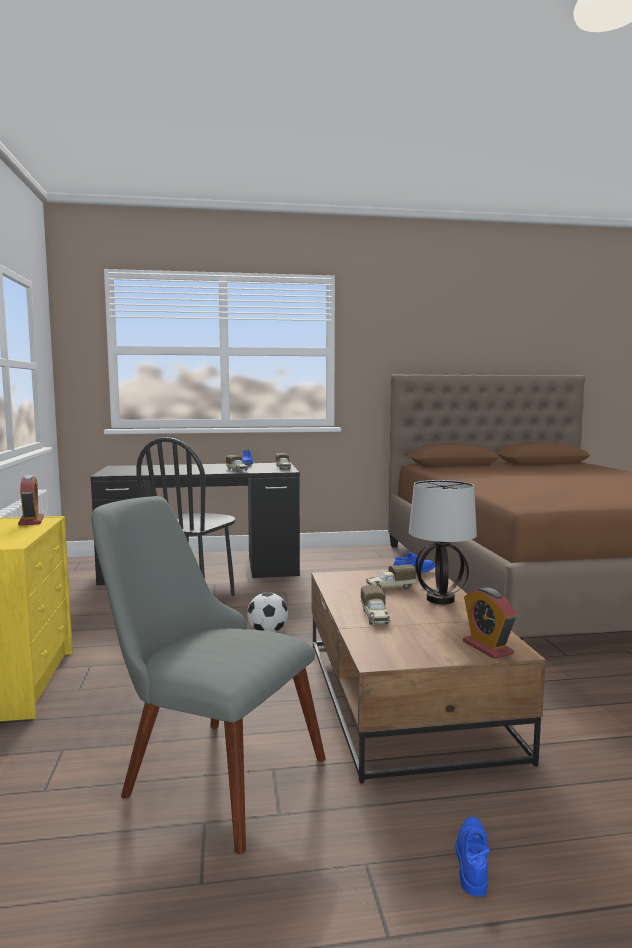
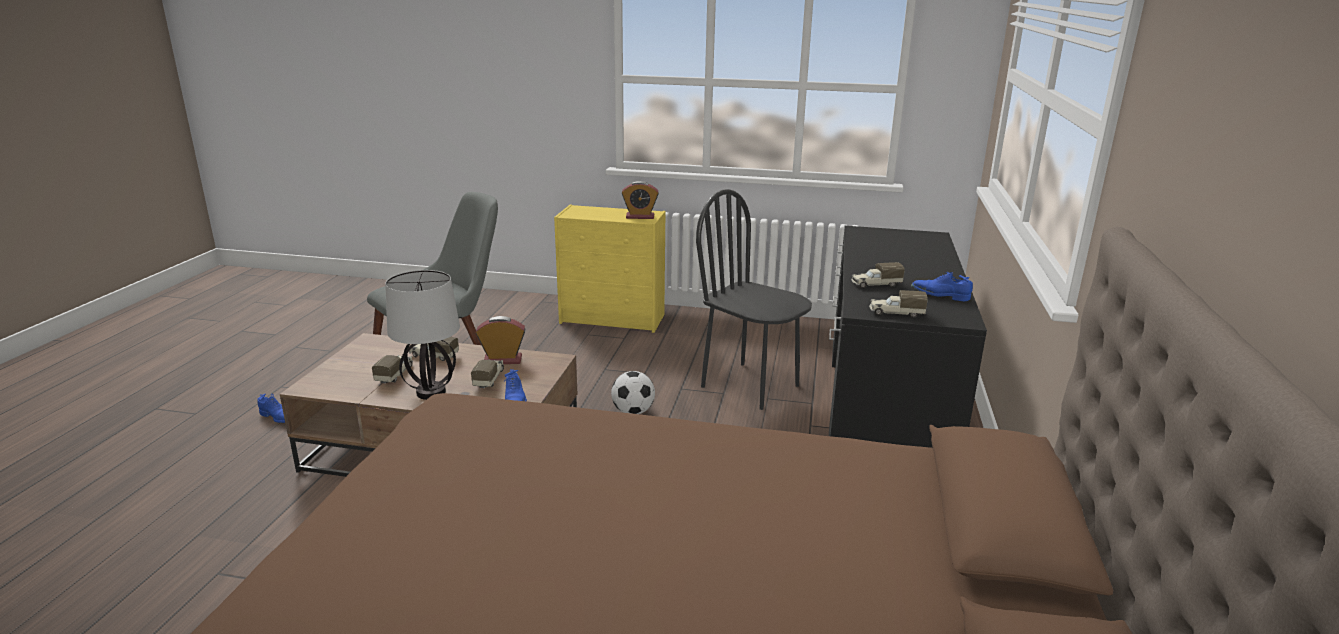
camera: 110 degrees right, 15 degrees up
alarm clock [463,587,517,659] -> alarm clock moved to [476,316,525,364]
none -> toy truck [372,355,413,384]

